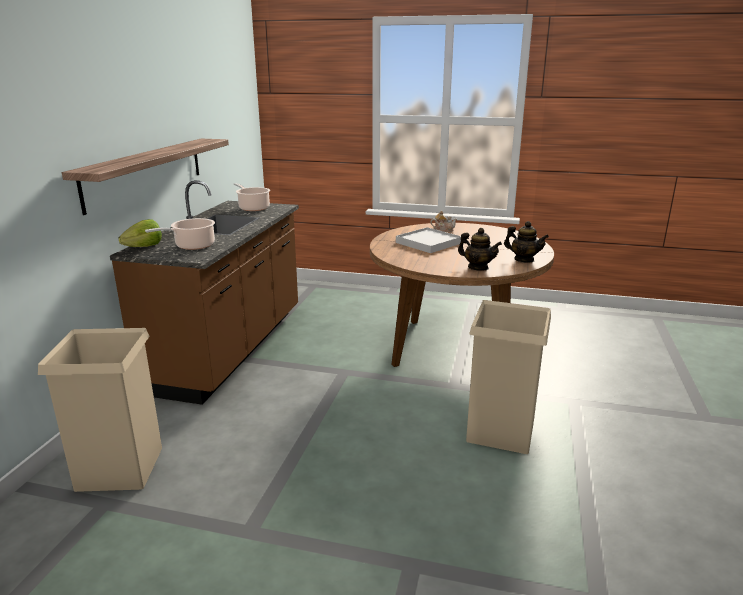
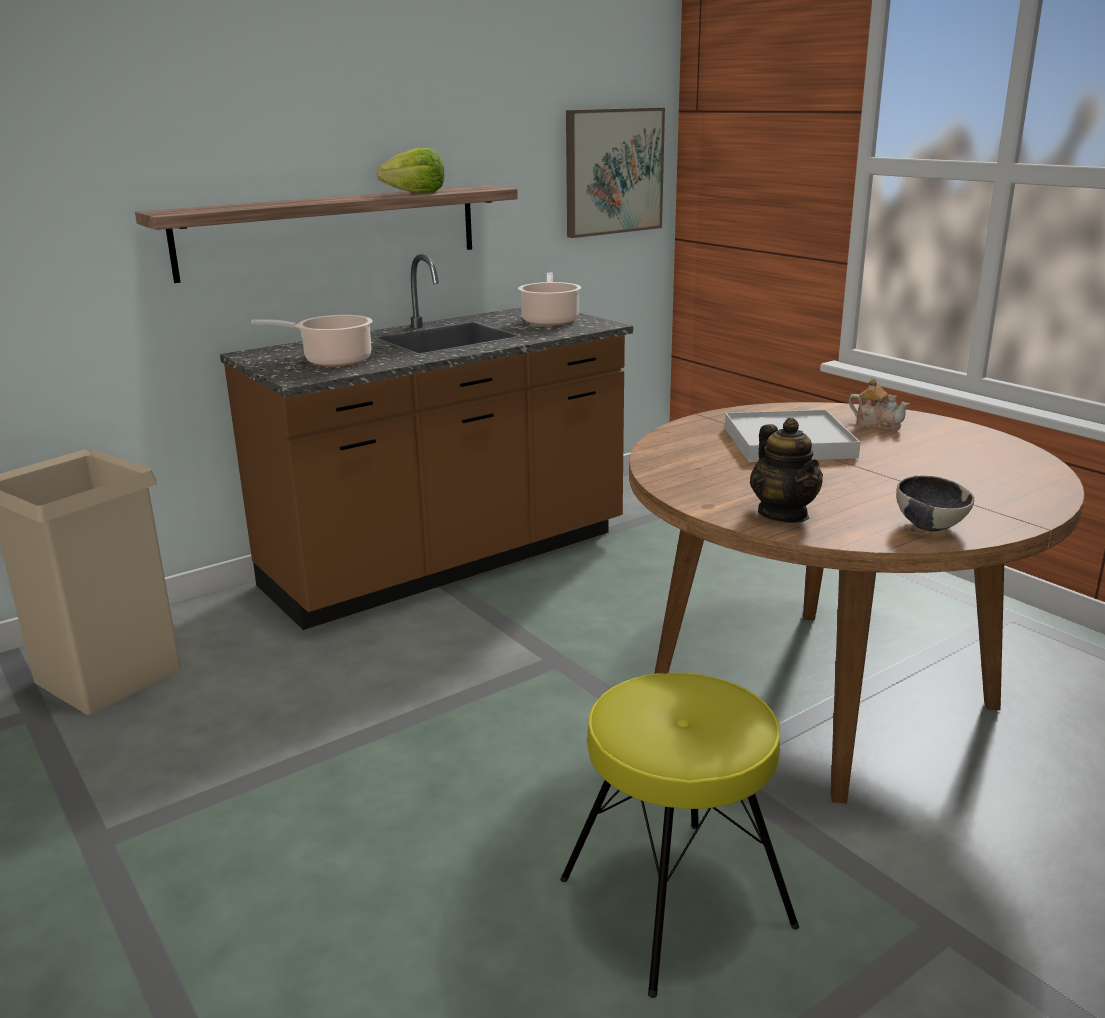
camera: 40 degrees right, 0 degrees up
lettuce [119,219,162,247] -> lettuce moved to [377,148,444,193]
beige trash can [466,300,551,454] -> yellow stool [560,672,799,998]
teapot [504,221,549,262] -> bowl [896,476,974,532]
none -> picture [566,108,665,238]

